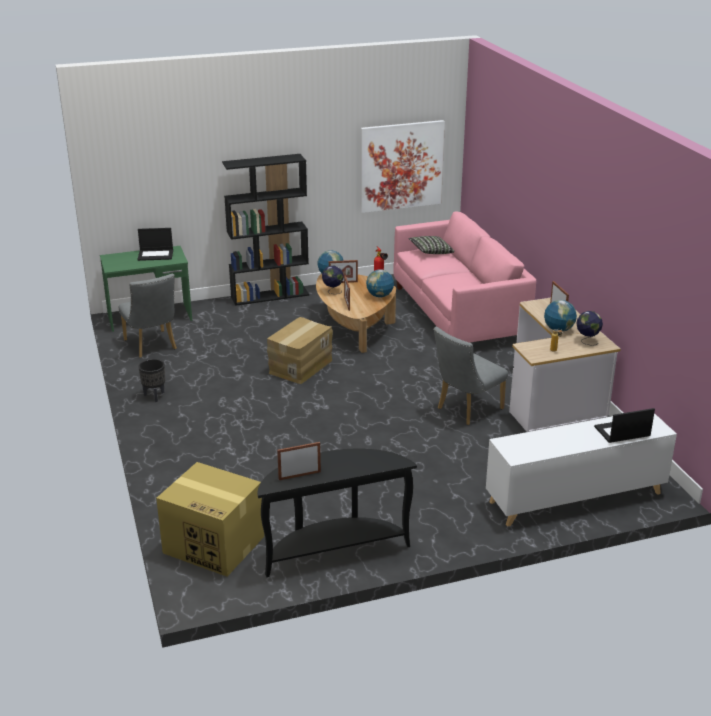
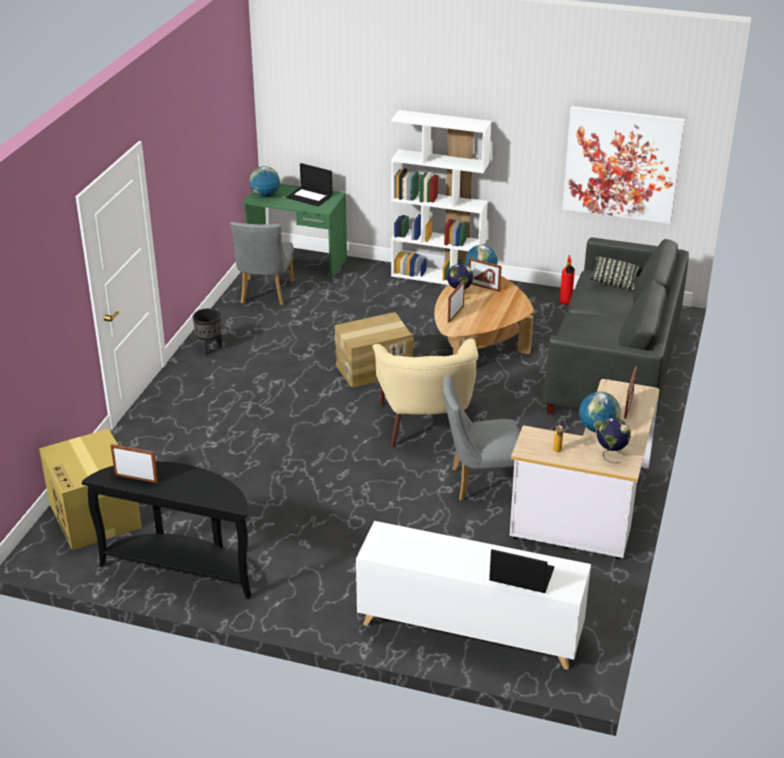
camera: 35 degrees right, 5 degrees up
black bookcase [222,154,309,306] -> white bookcase [391,110,491,285]
globe [366,269,394,298] -> globe moved to [249,166,280,197]
pink sofa [393,211,536,343] -> grey sofa [544,238,689,415]
none -> beige armchair [372,339,478,447]

